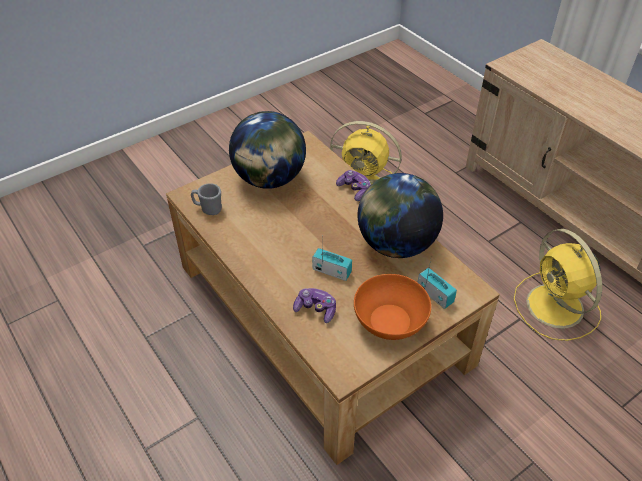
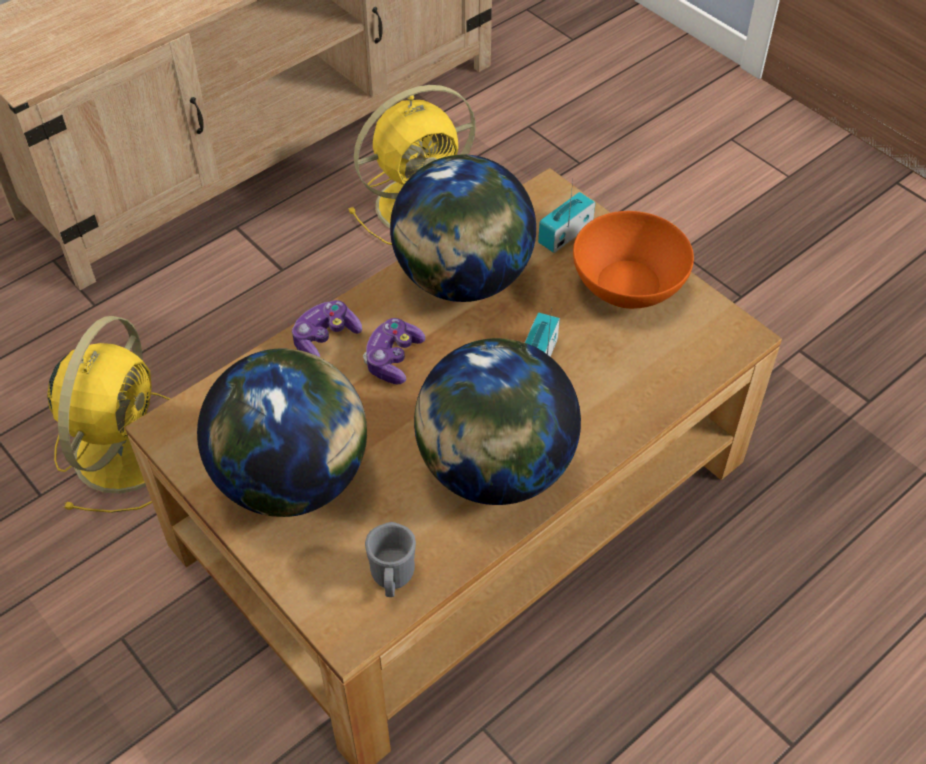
camera: 95 degrees left, 5 degrees up
game controller [293,288,336,323] -> game controller moved to [363,318,426,384]
none -> globe [414,338,581,505]

